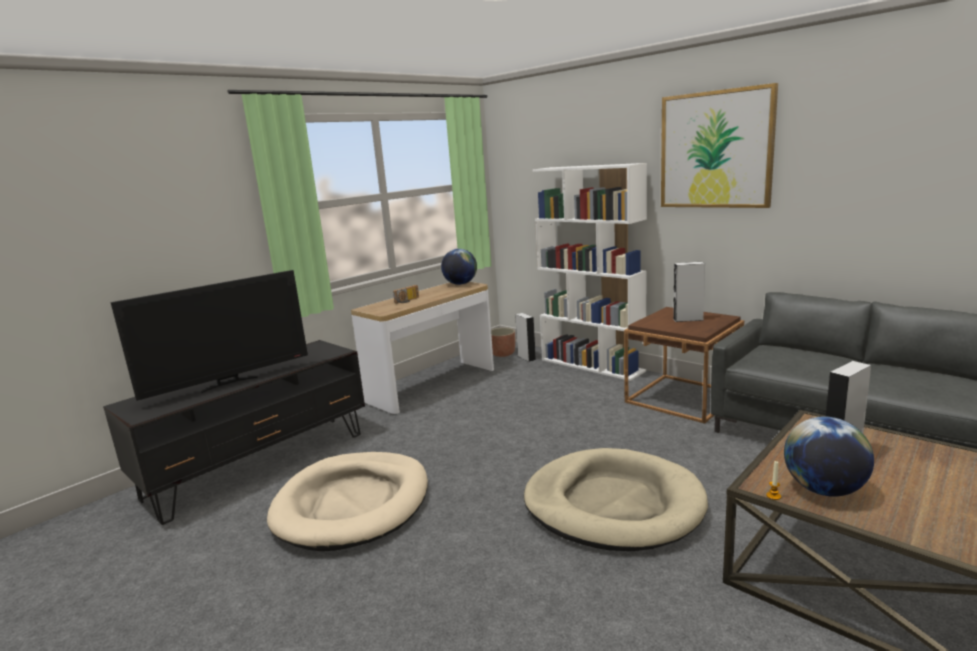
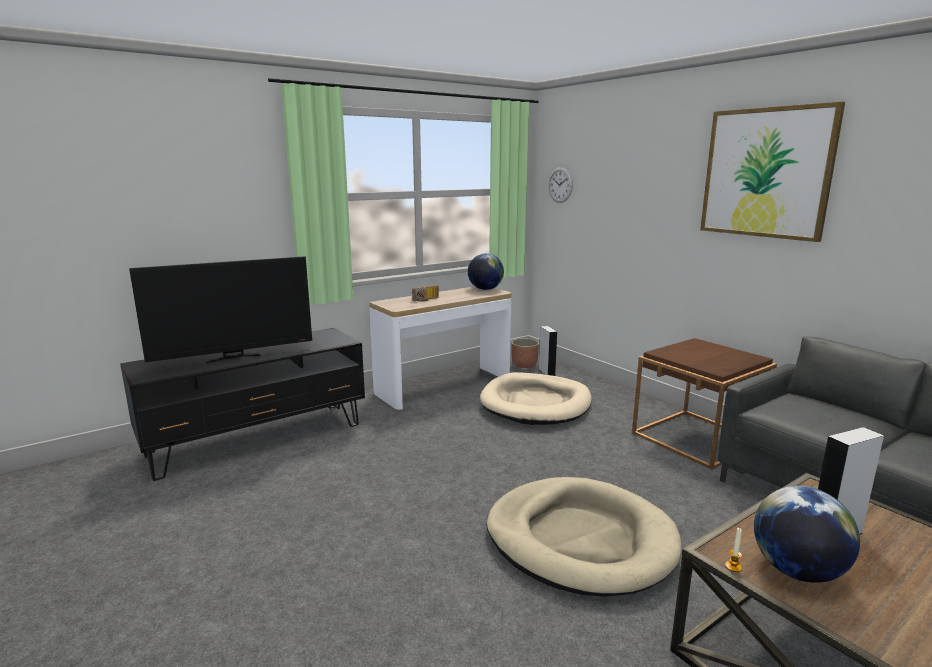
camera: 10 degrees right, 0 degrees up
beige dog bed [267,452,428,551] -> beige dog bed moved to [480,372,592,425]
white bookcase [533,163,647,381] -> none
grey speaker [673,262,705,322] -> none
none -> wall clock [548,167,573,203]

